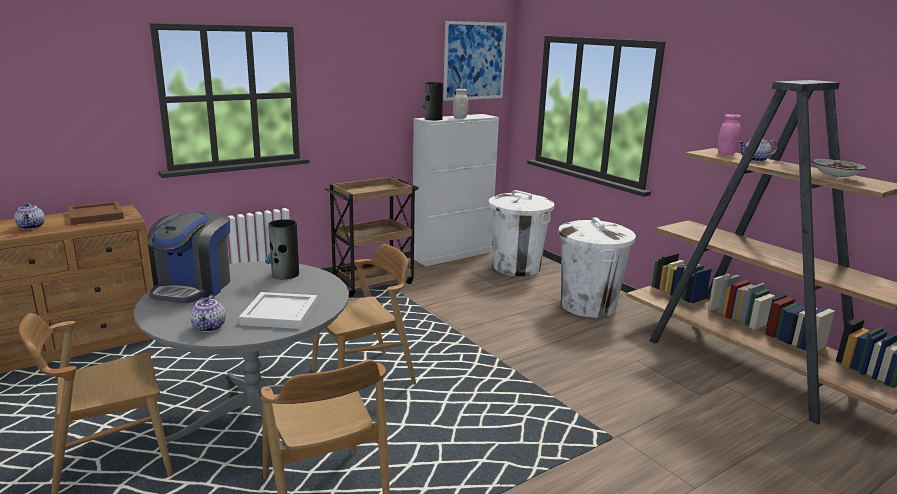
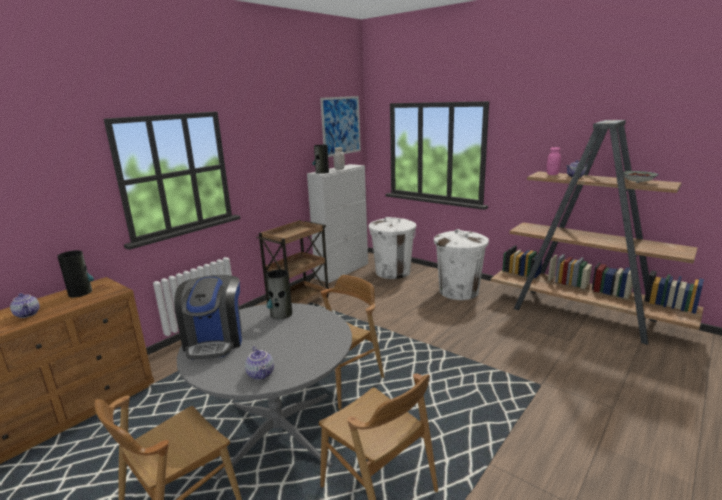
camera: 15 degrees left, 0 degrees up
brown tray [68,201,124,225] -> vase [57,250,94,297]
white tray [239,292,318,329] -> none

